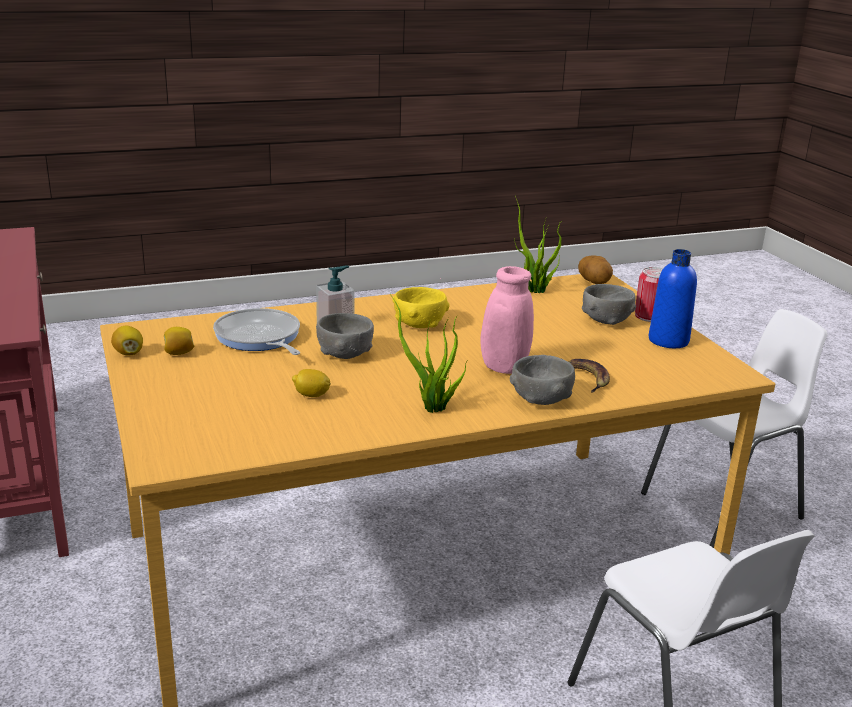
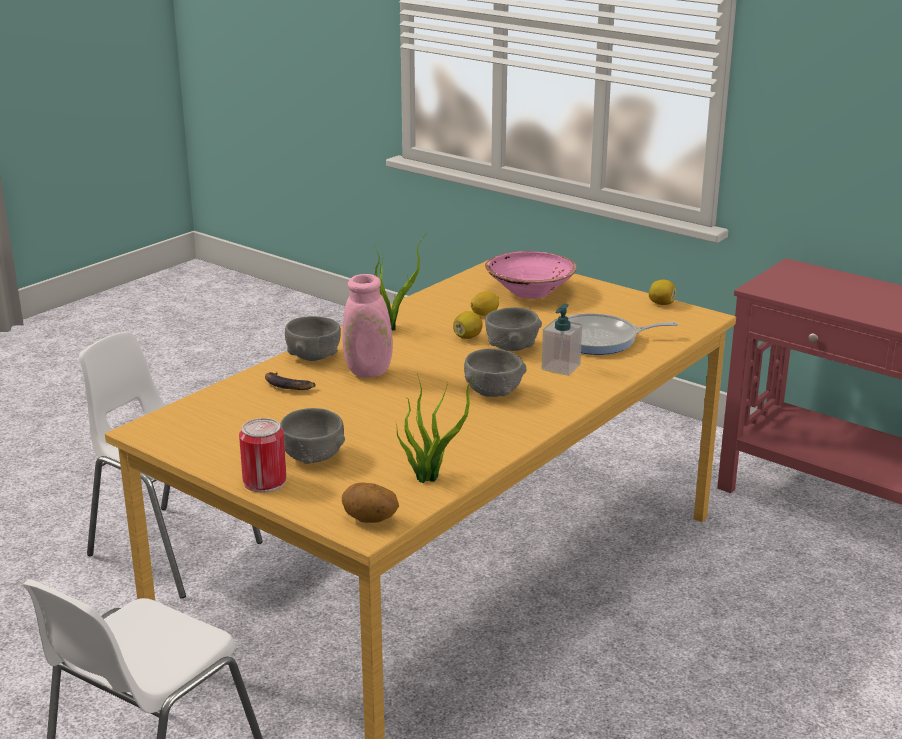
camera: 150 degrees right, 0 degrees up
lemon [164,327,195,355] -> lemon moved to [453,311,483,339]
frying pan [213,308,300,355] -> frying pan turned 150 degrees clockwise [567,313,678,355]
yellow bowl [393,287,450,328] -> grey bowl [464,348,526,397]
blue bottle [649,249,697,348] -> none
none -> pink bowl [485,251,577,299]

